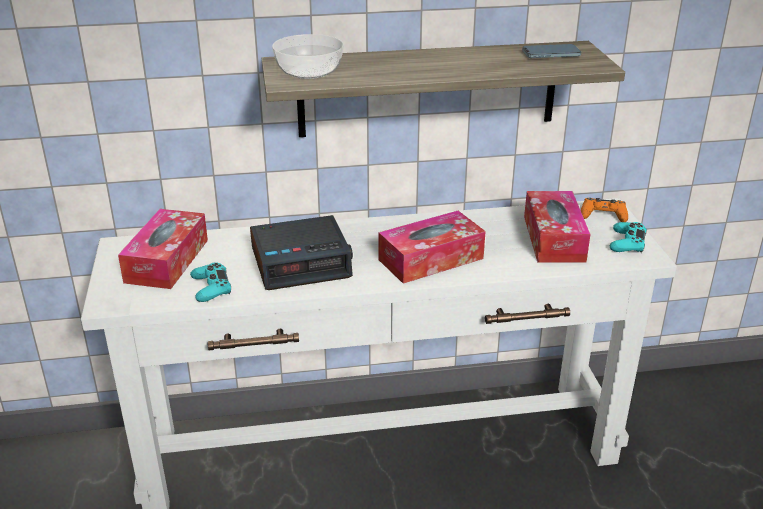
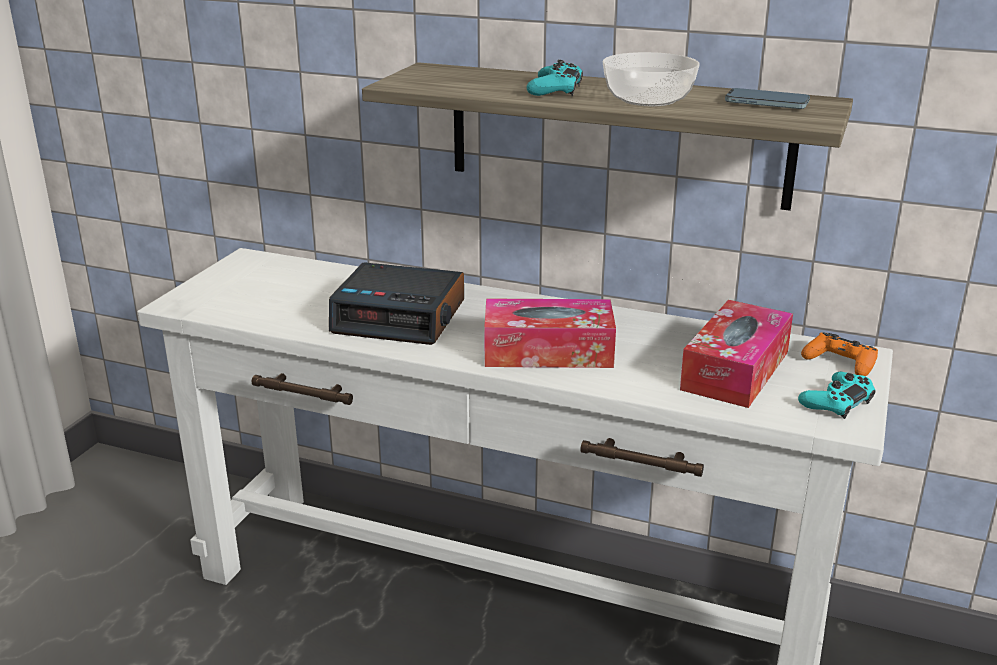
camera: 30 degrees right, 5 degrees down
tissue box [118,209,208,289] -> none
turquoise game controller [190,262,231,302] -> turquoise game controller moved to [526,59,583,96]
bowl [272,34,344,79] -> bowl moved to [603,52,700,106]

